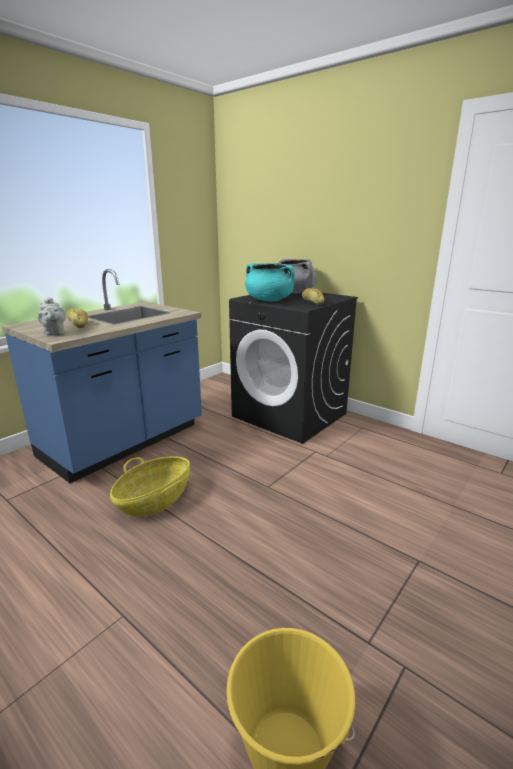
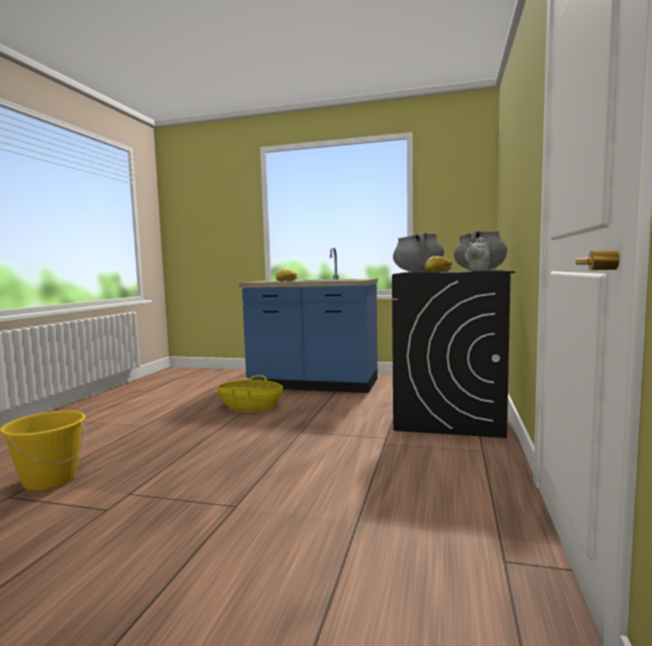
camera: 65 degrees right, 15 degrees down
grey teapot [38,297,66,336] -> grey teapot moved to [465,237,490,271]
turquoise cooking pot [245,263,295,301] -> grey cooking pot [393,232,444,272]

